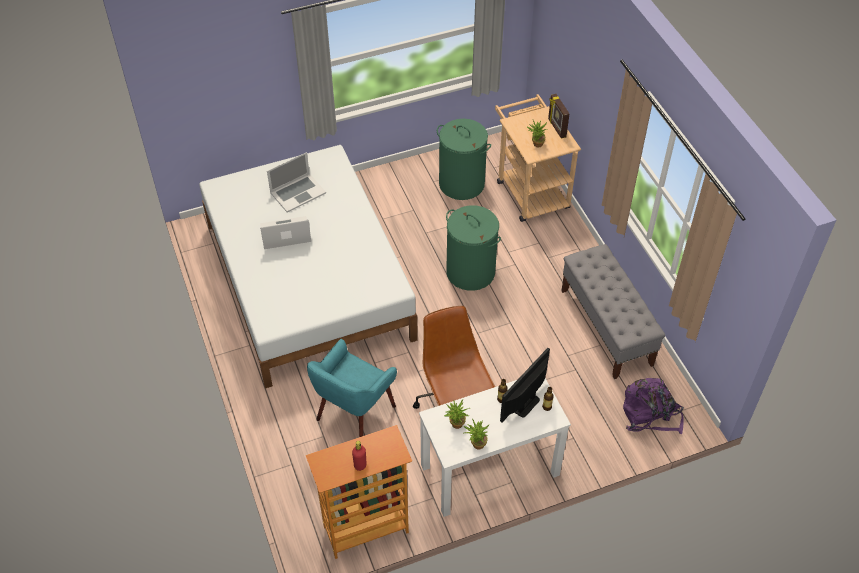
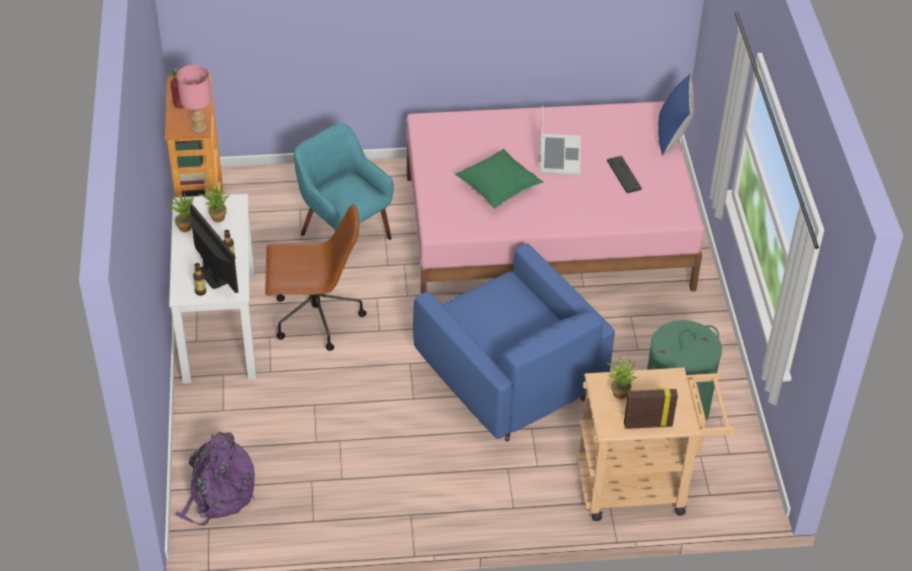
camera: 105 degrees right, 5 degrees down
white bed [199,145,418,389] -> pink bed [407,101,704,294]
laptop [267,152,326,212] -> keyboard [607,156,642,193]
green laundry basket [446,205,501,291] -> blue armchair [413,244,615,441]
grey bench [561,244,665,379] -> none
none -> pink table lamp [176,65,212,133]
none -> green pillow [455,149,543,209]
none -> blue pillow [658,74,694,156]

